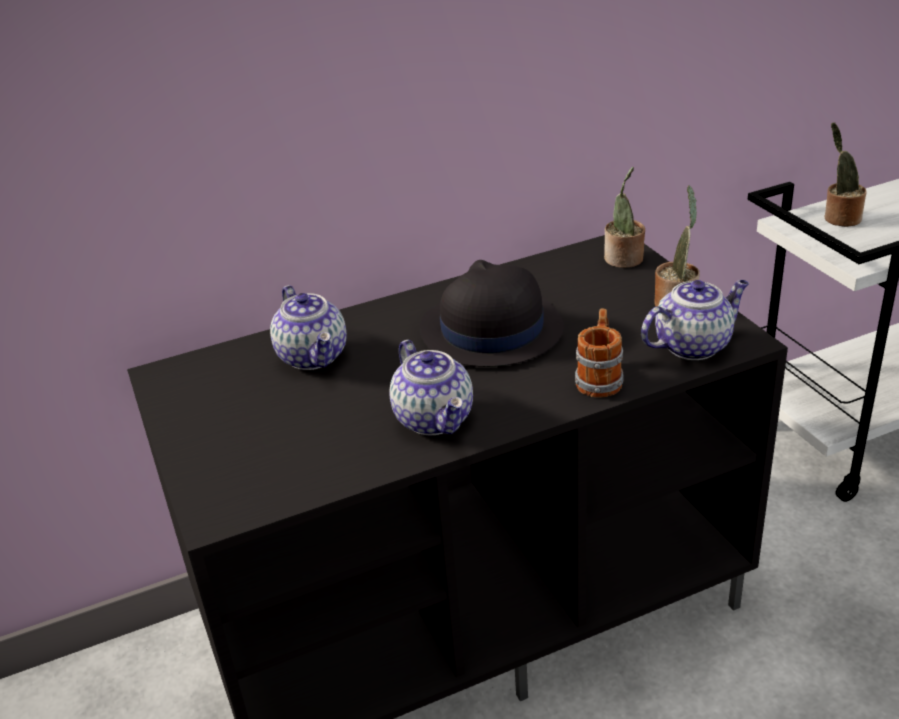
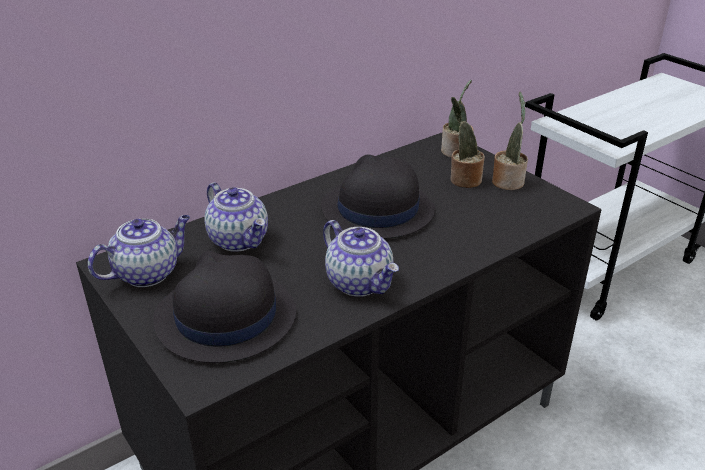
camera: 15 degrees left, 0 degrees up
mug [575,308,624,397] -> none
teapot [641,280,749,360] -> teapot moved to [88,215,190,287]
potted plant [824,122,867,227] -> potted plant moved to [450,97,485,188]
none -> black hat [153,251,296,363]

